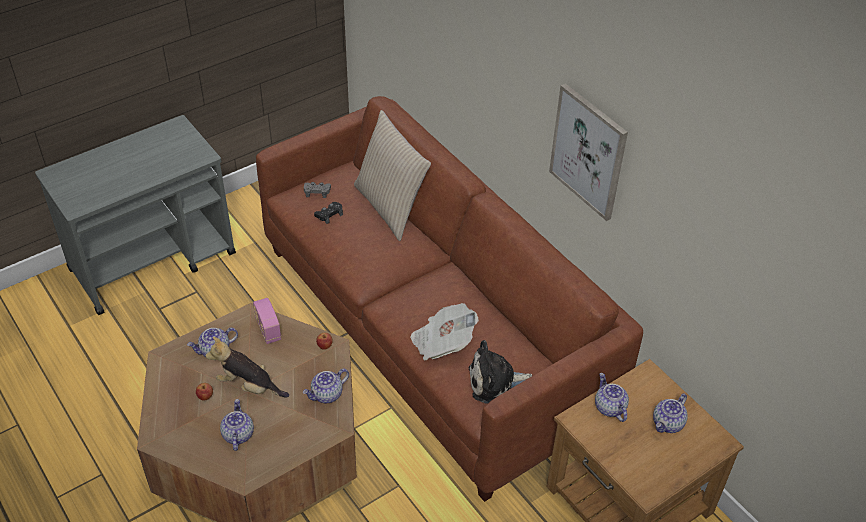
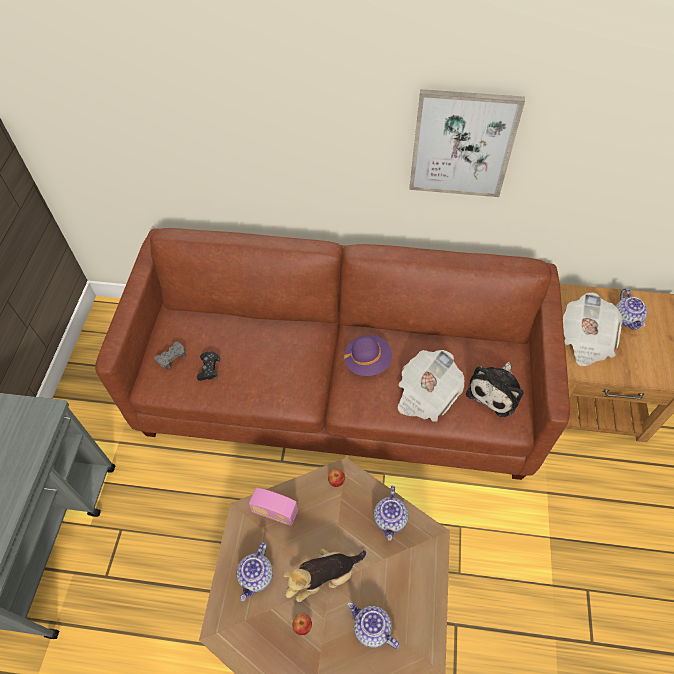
camera: 45 degrees left, 10 degrees up
beige pillow [354,110,431,241] -> none
teapot [595,373,629,422] -> newspaper [563,293,623,366]
none -> purple hat [344,335,392,376]

